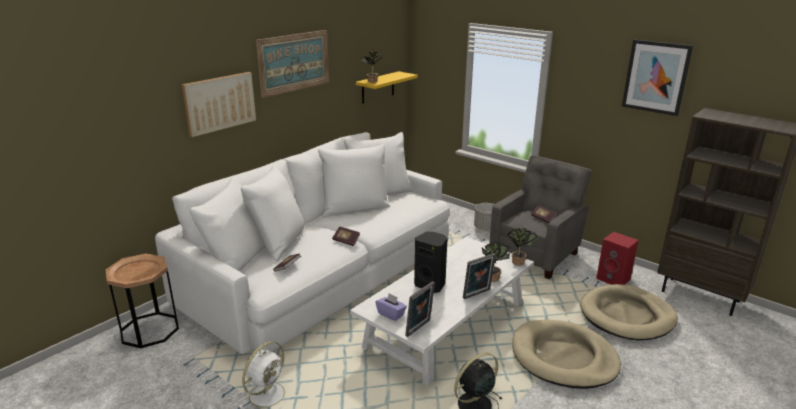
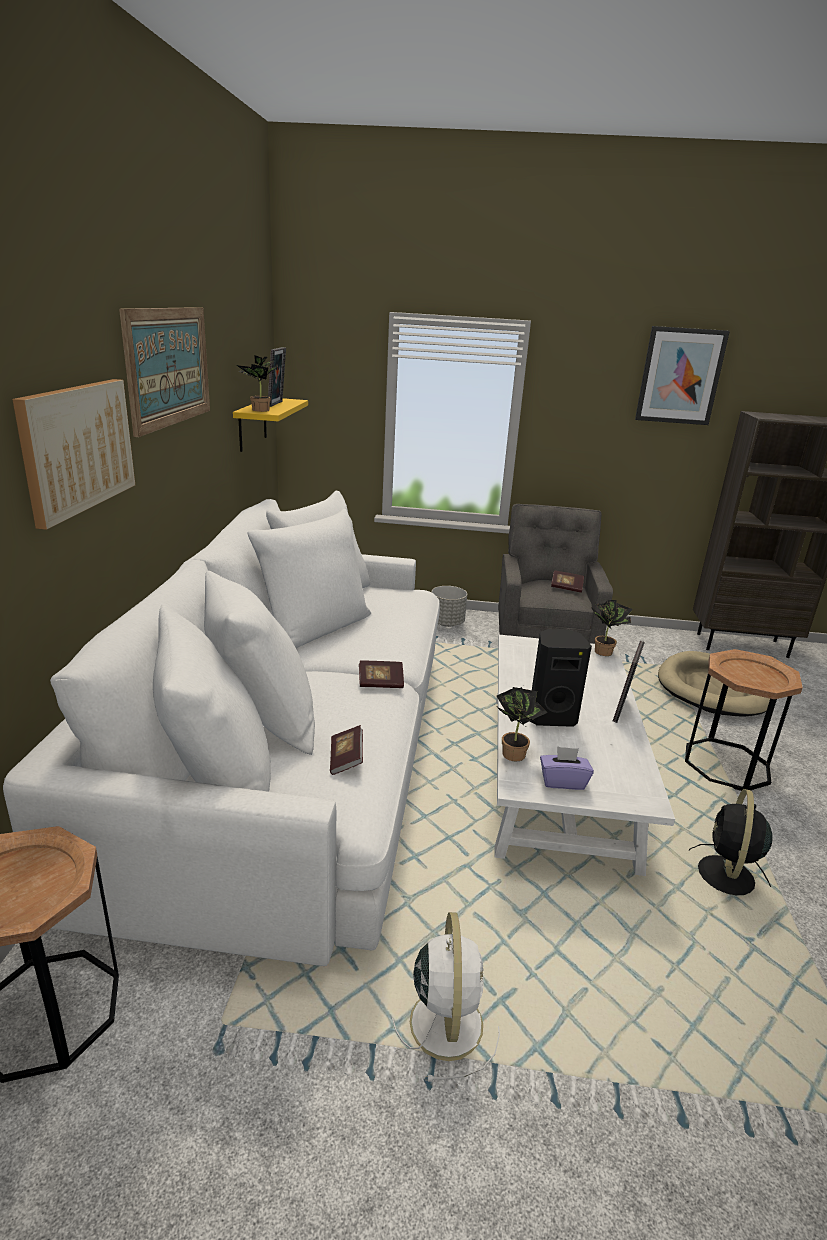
camera: 35 degrees left, 0 degrees up
picture frame [405,281,435,337] -> picture frame moved to [268,347,286,407]
potted plant [482,242,511,282] -> potted plant moved to [495,687,548,761]
beige dog bed [512,320,621,389] -> brown side table [685,649,803,791]
red speaker [596,232,639,285] -> none

